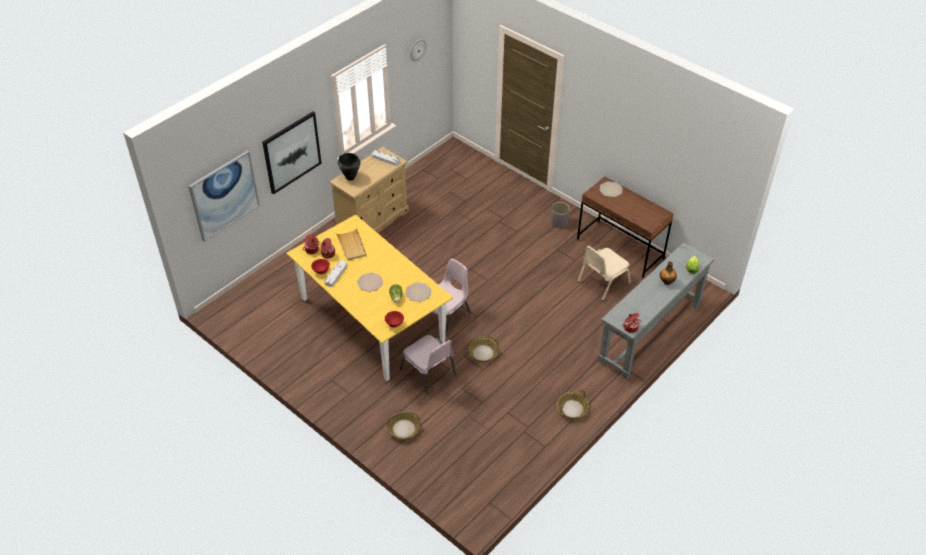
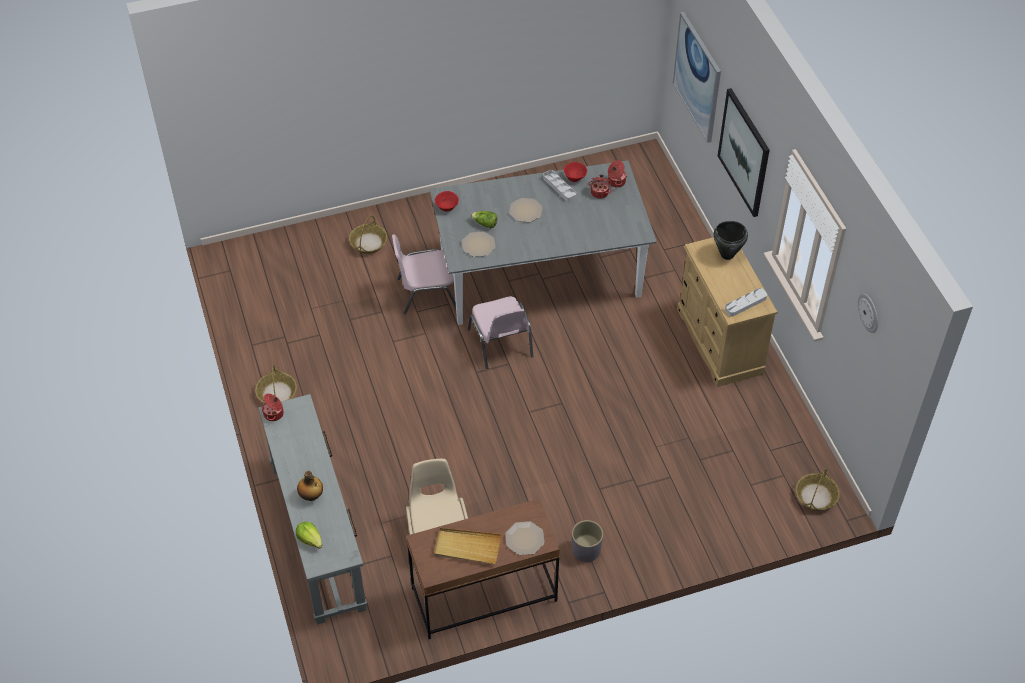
camera: 120 degrees right, 5 degrees up
yellow dining table [287,215,453,381] -> grey dining table [430,160,657,325]
beige tray [336,228,366,260] -> beige tray moved to [434,528,501,564]
basket [468,336,499,362] -> basket moved to [796,468,840,511]

